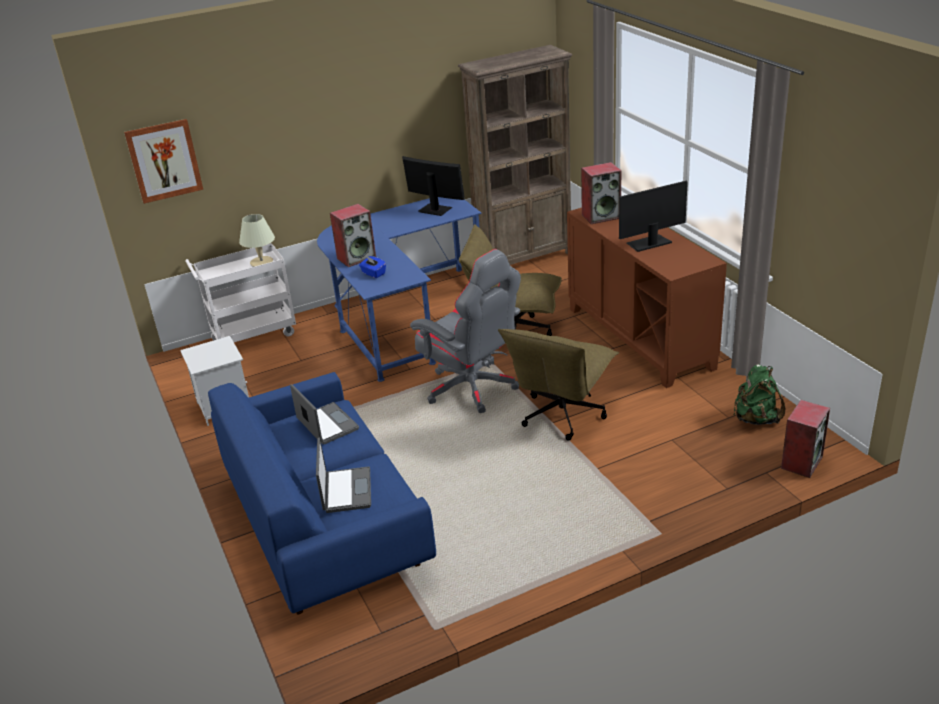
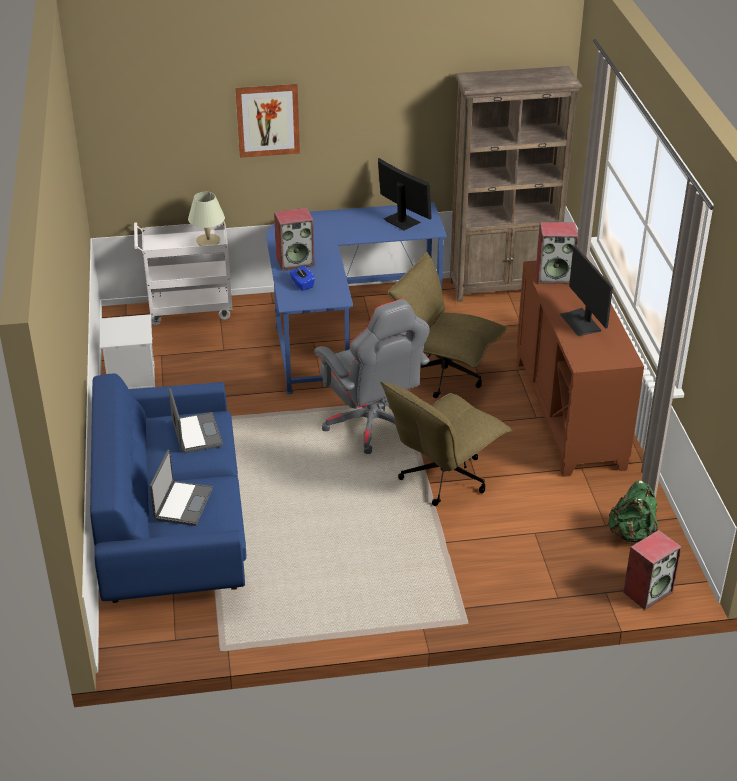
camera: 15 degrees right, 5 degrees up
picture [124,119,203,204] -> picture moved to [235,84,300,158]
monitor [619,181,688,252] -> monitor turned 105 degrees counterclockwise [560,246,613,336]

